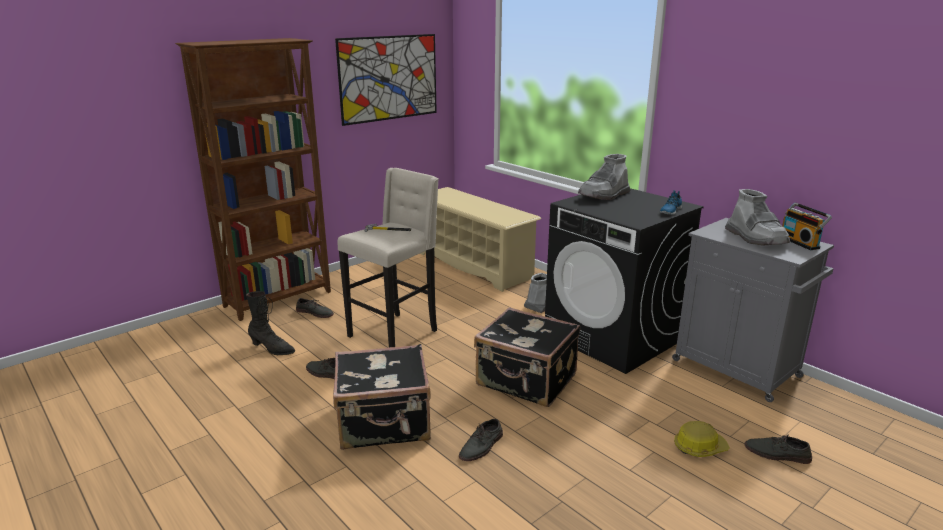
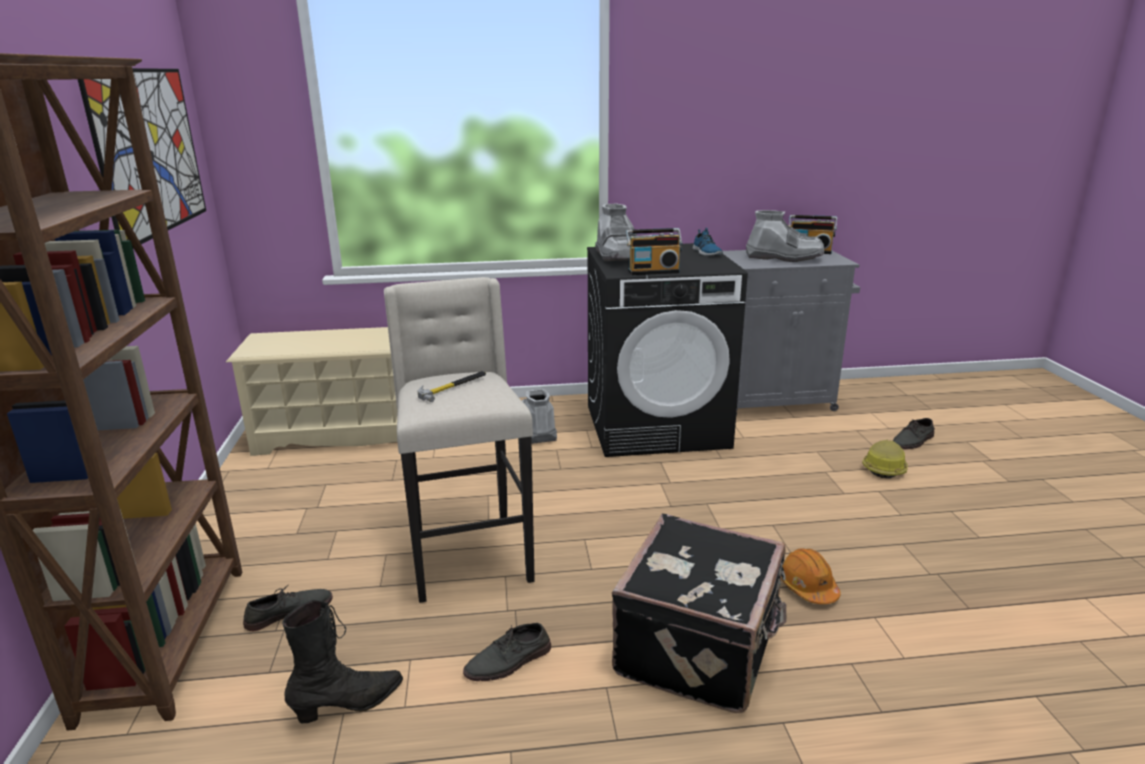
camera: 55 degrees left, 0 degrees up
grey shoe [459,419,503,461] -> orange hard hat [781,548,841,604]
black suitcase [474,307,580,407] -> none
none -> radio [626,228,683,275]

